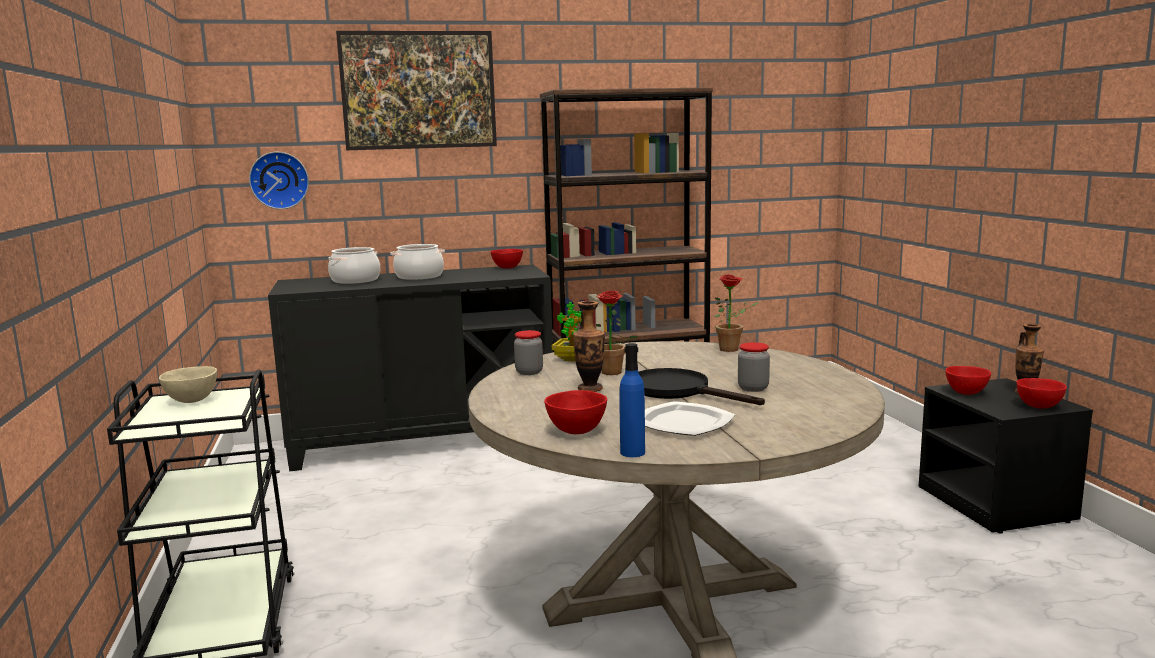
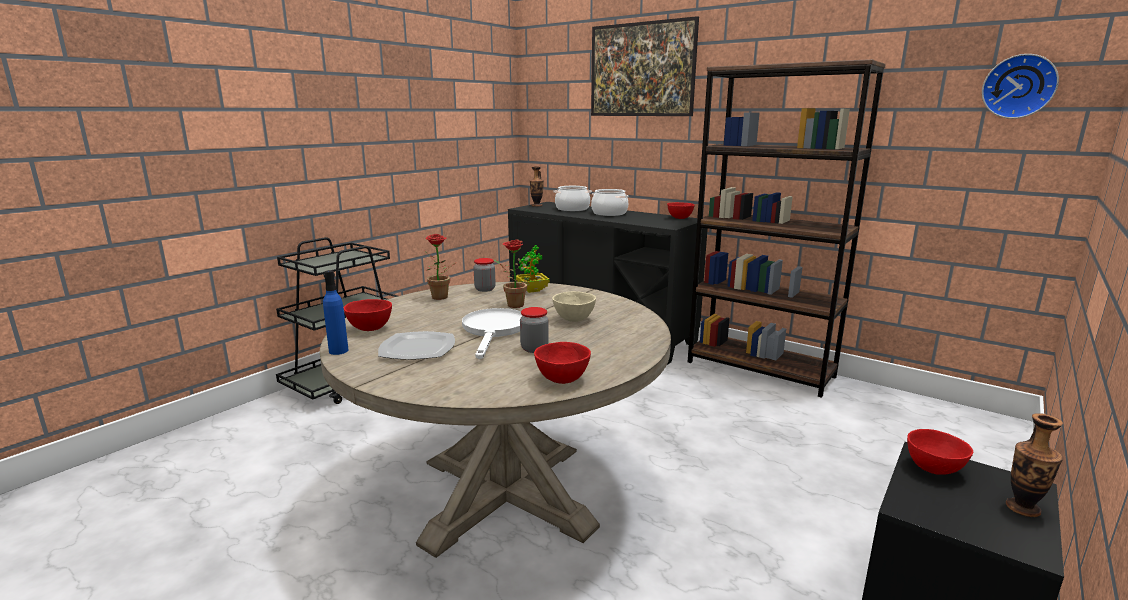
camera: 50 degrees right, 5 degrees up
beige bowl [159,366,217,403] -> beige bowl moved to [552,291,596,322]
wall clock [249,152,309,209] -> wall clock moved to [982,54,1059,119]
vase [573,301,605,392] -> vase moved to [530,166,544,207]
black frying pan [638,368,765,405] -> white frying pan [462,308,522,359]
potted plant [715,274,760,352] -> potted plant moved to [425,234,455,300]
red bowl [1017,378,1067,409] -> red bowl moved to [534,342,591,384]

